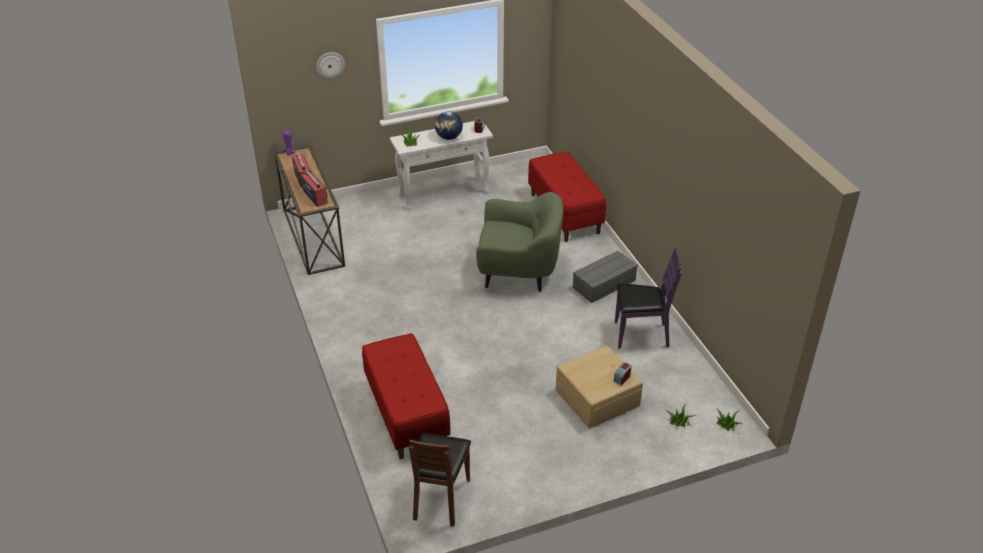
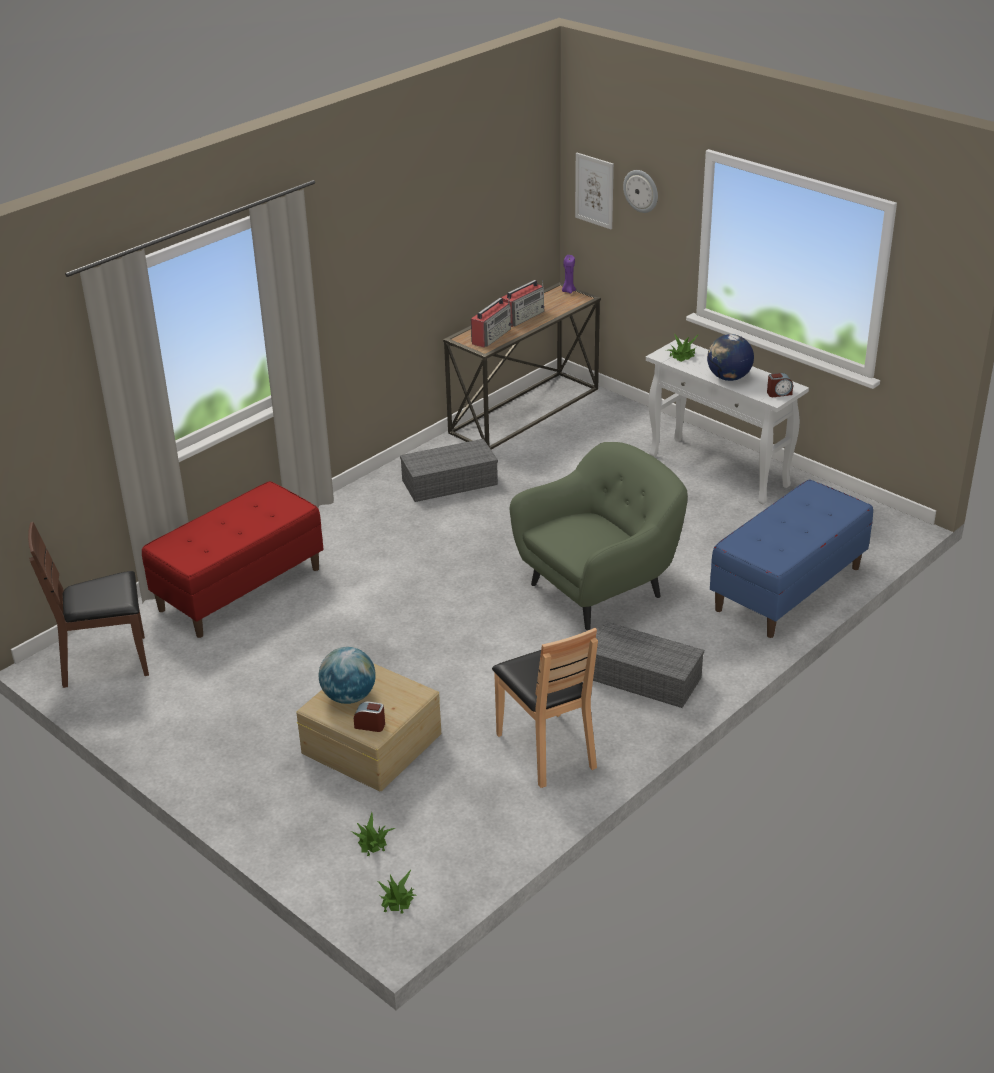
camera: 65 degrees right, 5 degrees down
green armchair [476,192,563,292] -> green armchair turned 105 degrees counterclockwise [510,442,688,630]
red bench [528,151,606,242] -> blue bench [710,479,873,638]
purple chair [615,248,682,349] -> brown chair [492,628,598,788]
none -> globe [319,647,376,704]
none -> grey storage box [400,439,498,502]
none -> picture [575,153,614,229]

